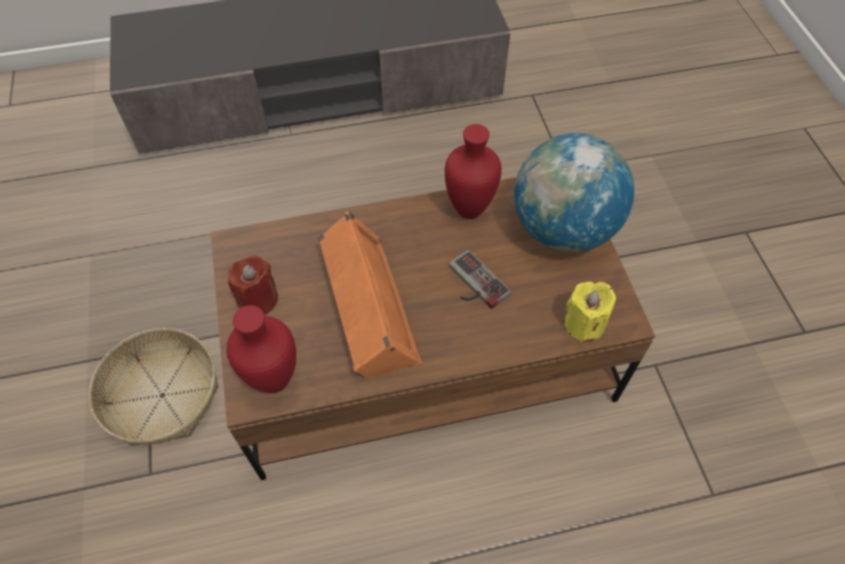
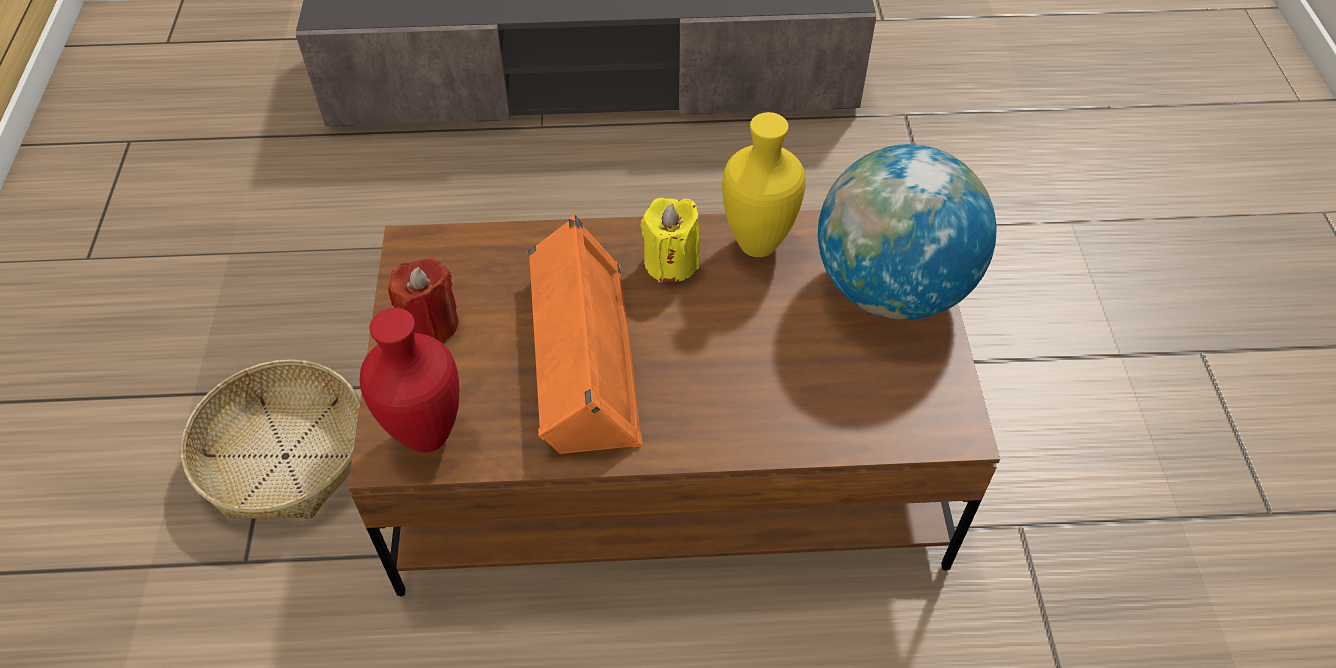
camera: 10 degrees right, 5 degrees down
red vase [445,124,502,219] -> yellow vase [722,112,806,257]
game controller [449,250,511,309] -> none
yellow candle [564,282,616,343] -> yellow candle moved to [641,197,700,283]

